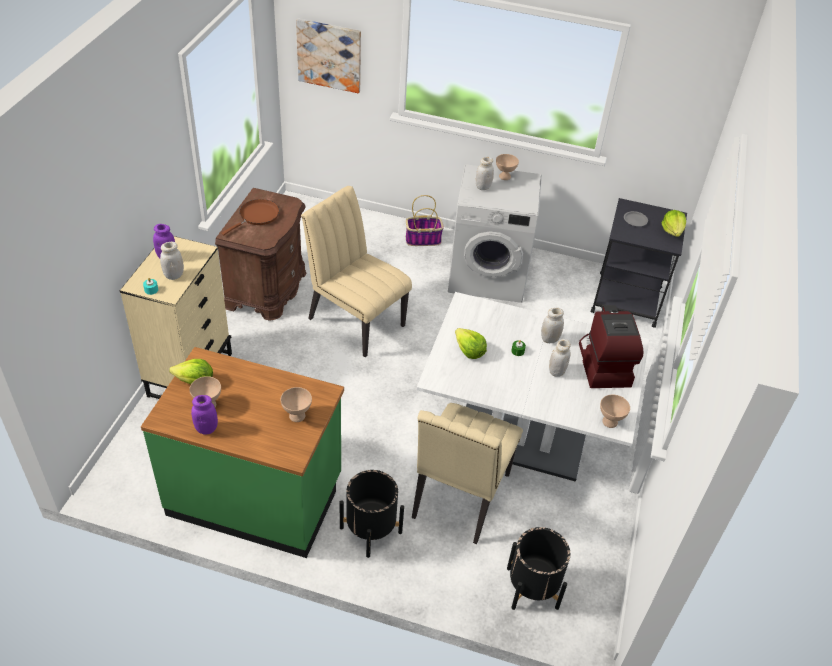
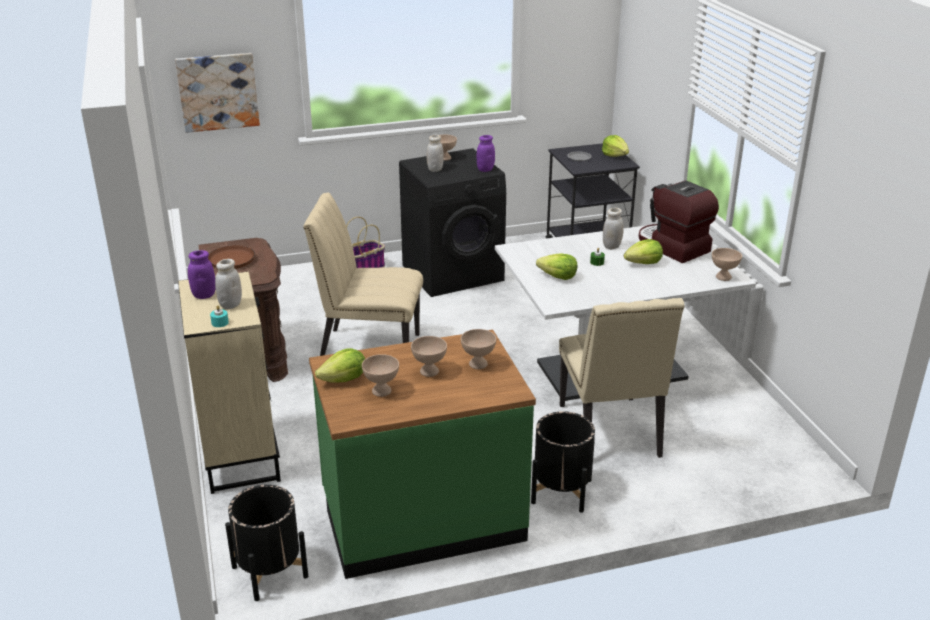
camera: 30 degrees left, 15 degrees down
purple jar [191,395,218,434] -> purple jar moved to [476,135,495,172]
white washing machine [448,164,542,303] -> black washing machine [399,148,506,297]
black planter [507,527,570,610] -> black planter moved to [225,485,308,601]
white jar [549,339,571,377] -> lettuce [624,239,663,264]
none -> beige bowl [411,336,447,377]

